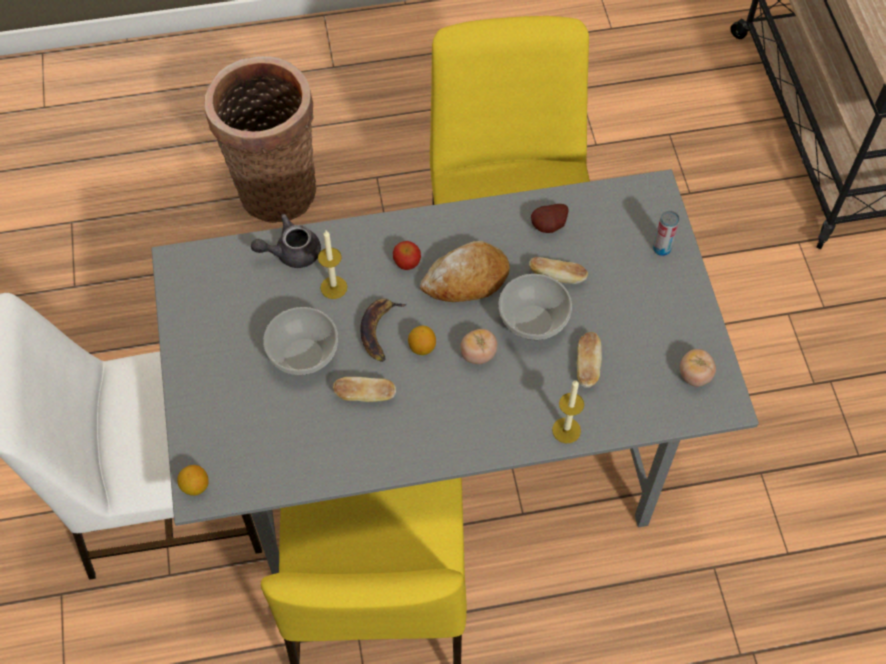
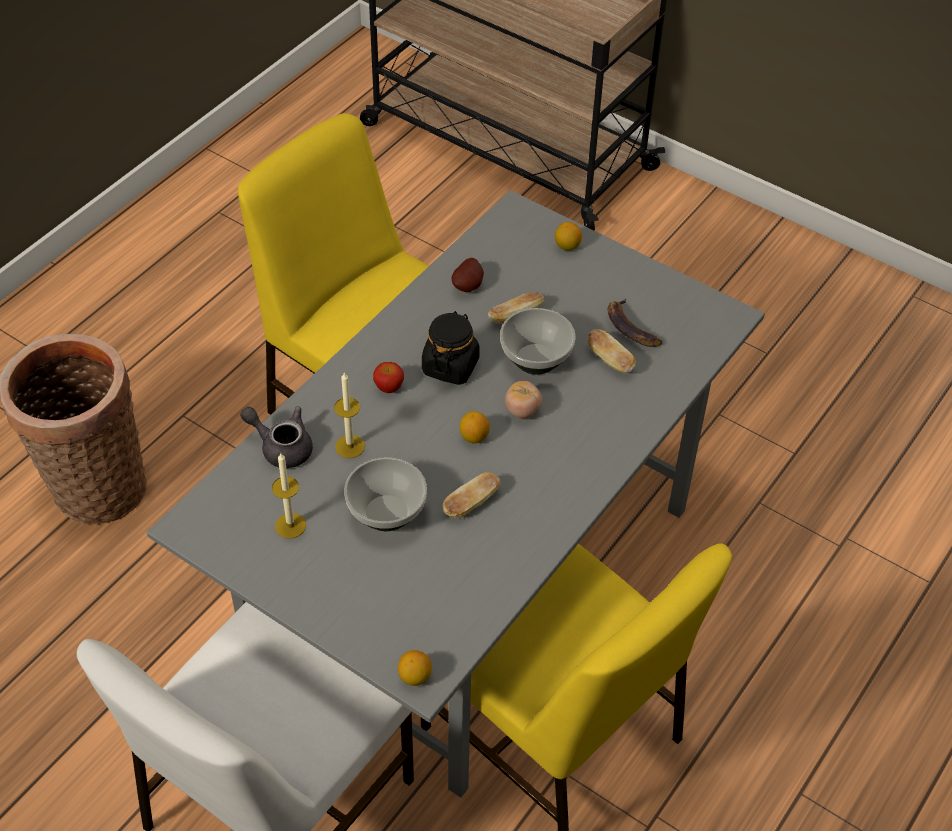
camera: 45 degrees left, 10 degrees down
grey teapot [251,214,321,268] -> grey teapot turned 90 degrees clockwise [240,406,313,468]
banana [361,298,406,362] -> banana moved to [608,298,662,347]
bread [420,241,510,302] -> black jar [422,311,480,385]
candle [552,380,584,443] -> candle moved to [272,453,306,538]
can [653,211,680,256] -> lemon [555,222,582,251]
tomato [680,349,716,387] -> none

